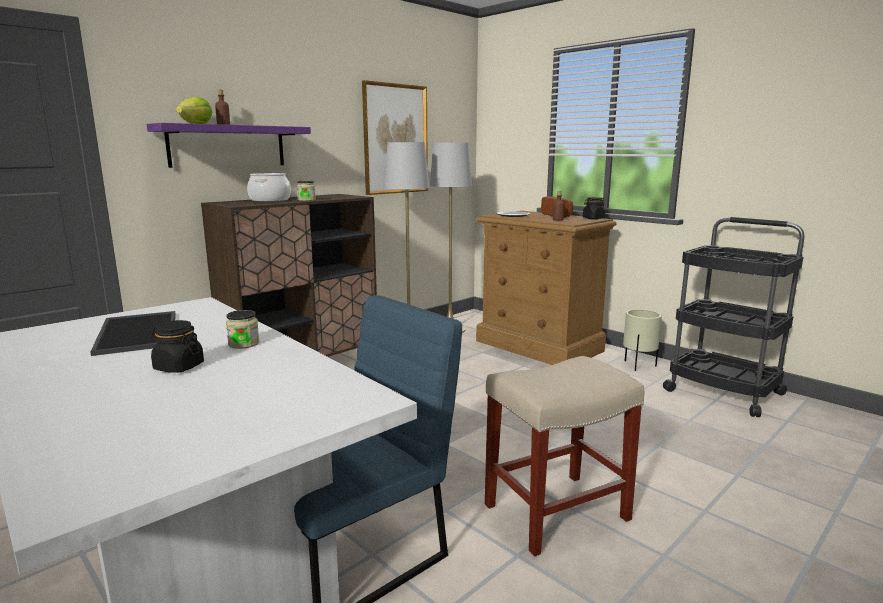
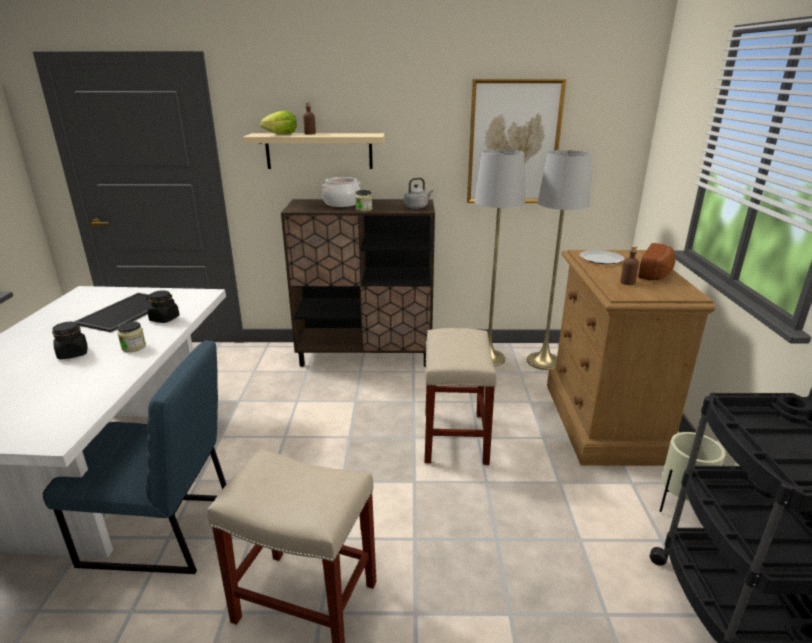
camera: 45 degrees right, 10 degrees up
purple shelf [147,123,311,168] -> beige shelf [243,133,385,169]
black jar [583,197,605,220] -> black jar moved to [146,290,179,323]
none -> grey kettle [404,178,433,209]
none -> beige stool [425,328,497,465]

